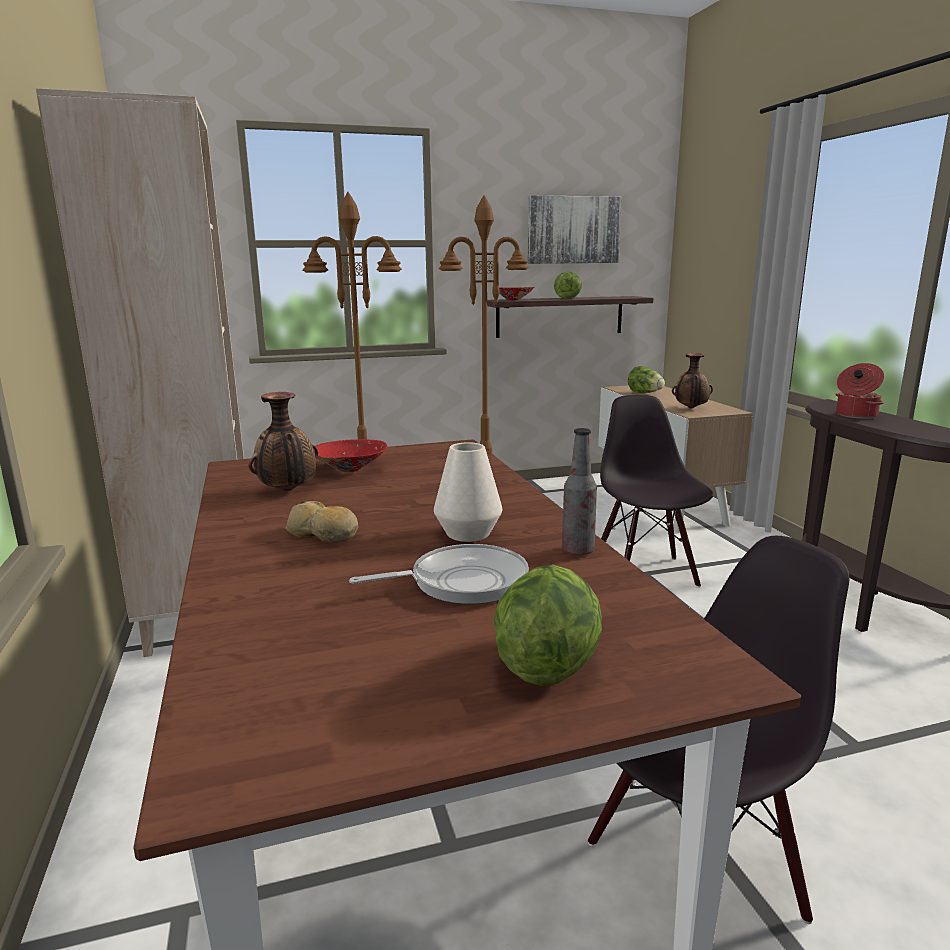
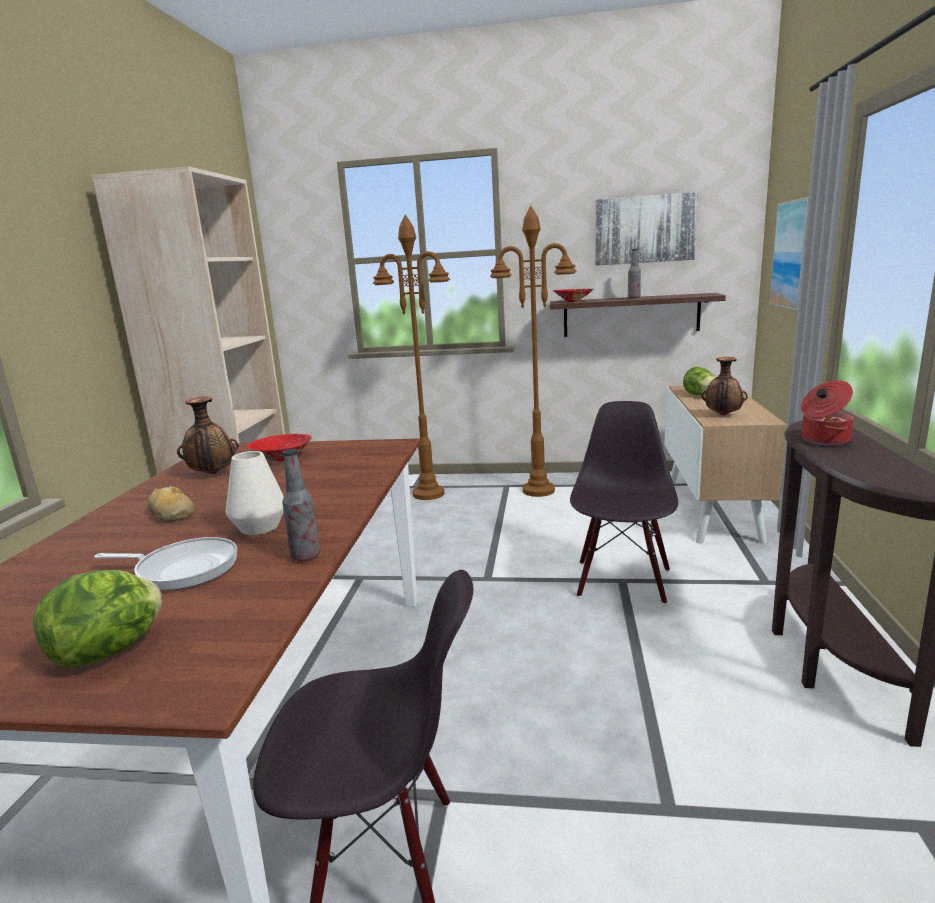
camera: 25 degrees right, 0 degrees up
lettuce [554,271,582,299] -> bottle [628,249,641,298]
none -> picture [769,197,808,311]

